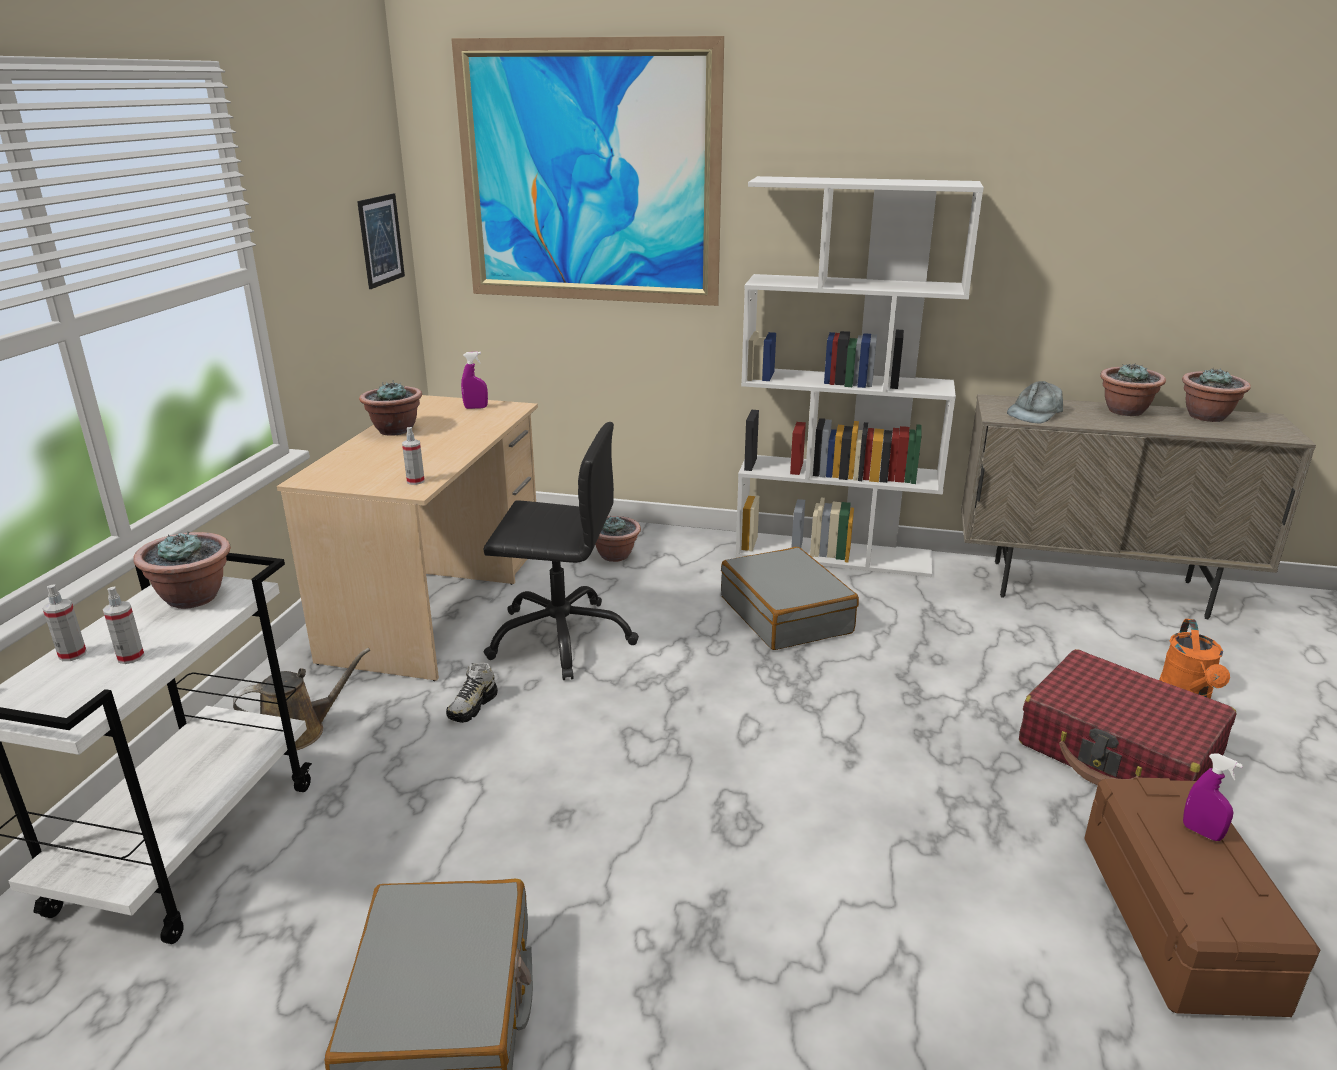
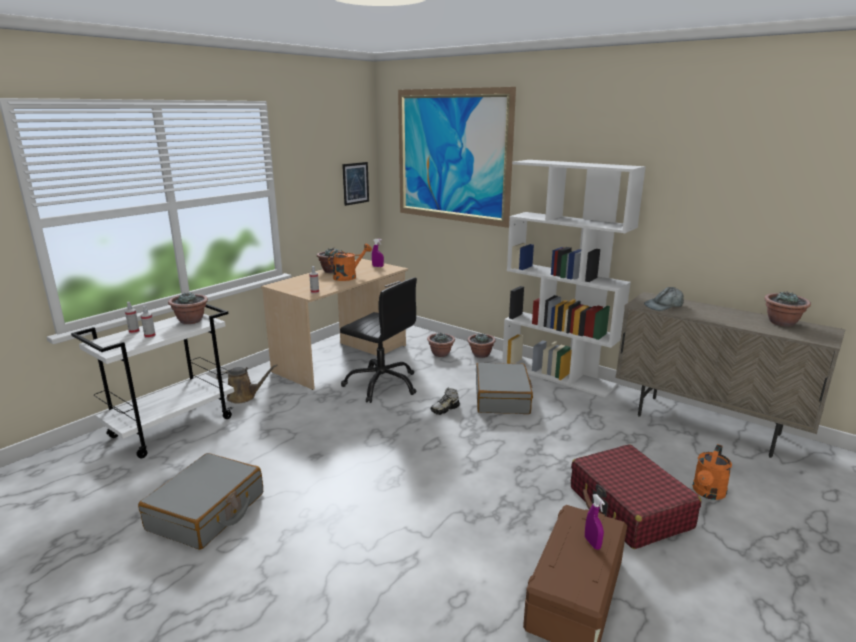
camera: 25 degrees right, 5 degrees down
shoe [446,663,498,723] -> shoe moved to [431,388,460,415]
potted plant [1100,364,1166,416] -> potted plant moved to [468,333,496,358]
none -> orange watering can [328,244,372,281]

